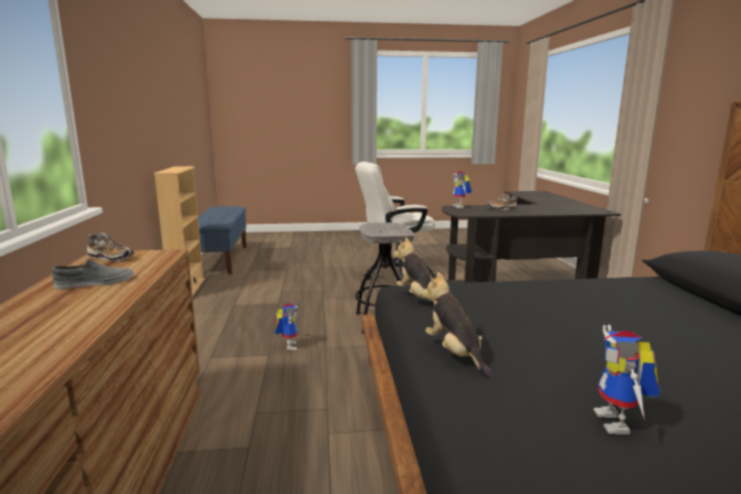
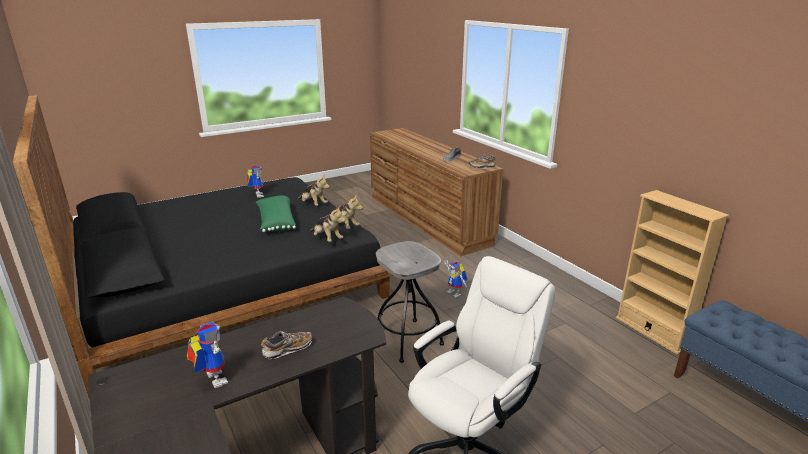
camera: 155 degrees right, 10 degrees up
toy robot [452,171,472,208] -> toy robot moved to [187,322,228,388]
none -> green pillow [256,195,296,232]
none -> plush toy [310,206,345,242]

